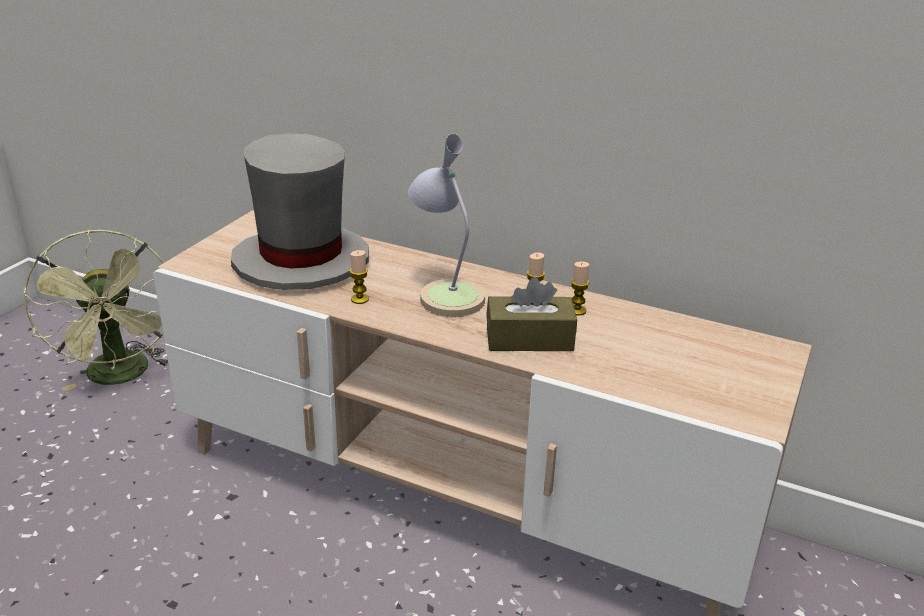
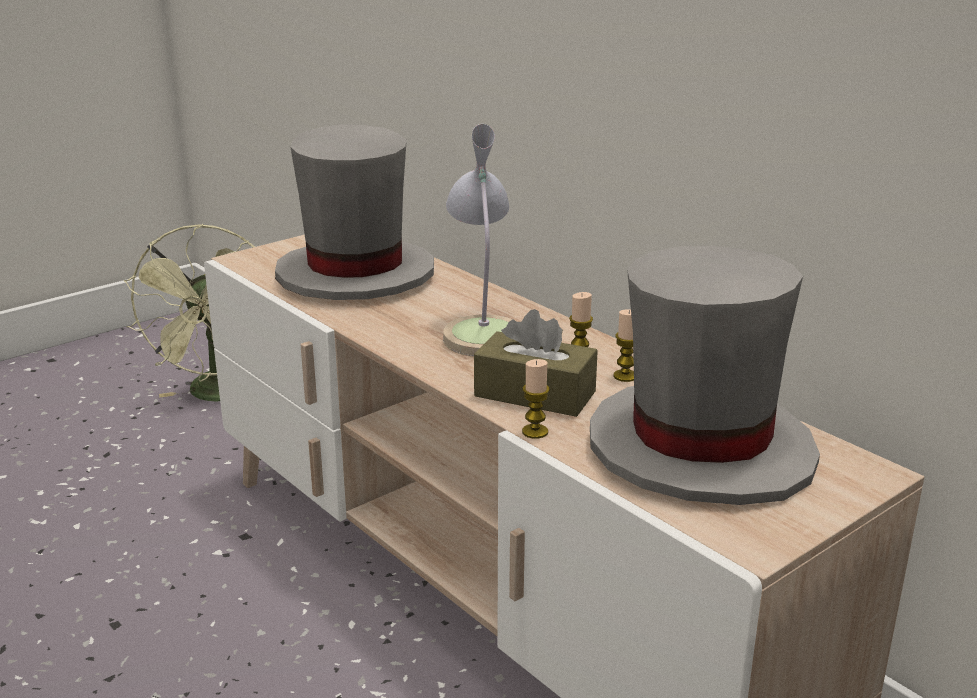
camera: 25 degrees right, 5 degrees down
candle [350,250,369,304] -> candle moved to [522,359,550,439]
none -> grey hat [590,246,820,505]

